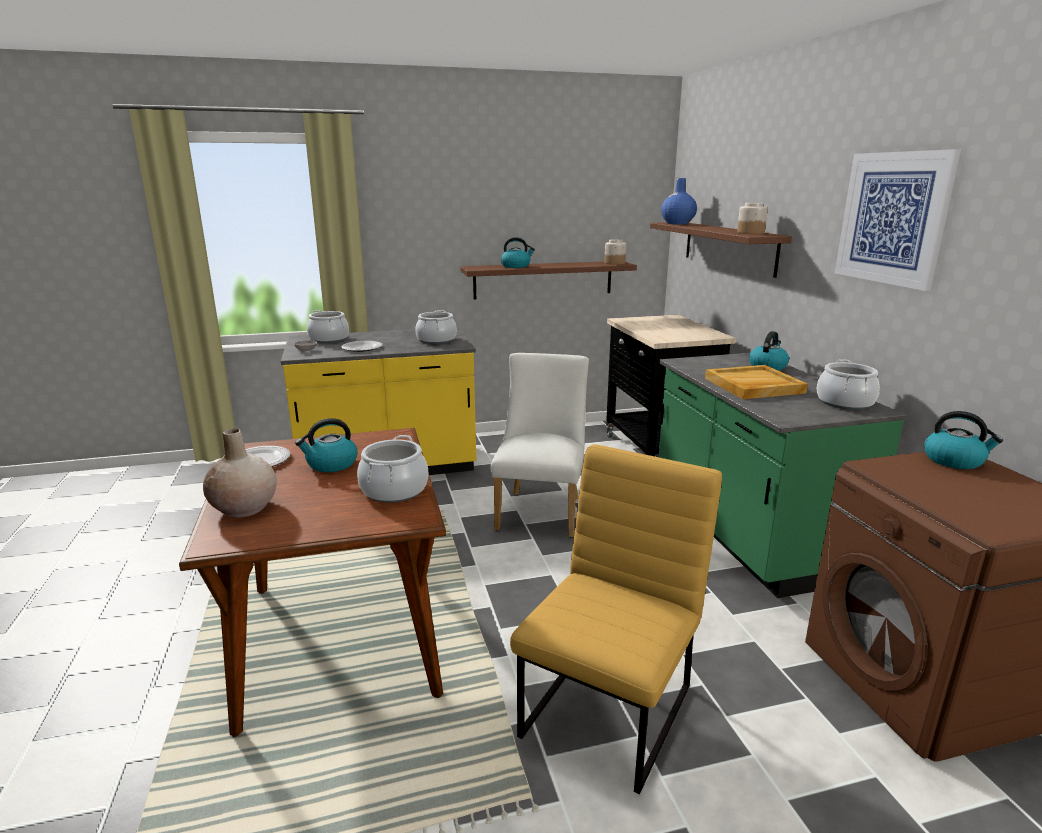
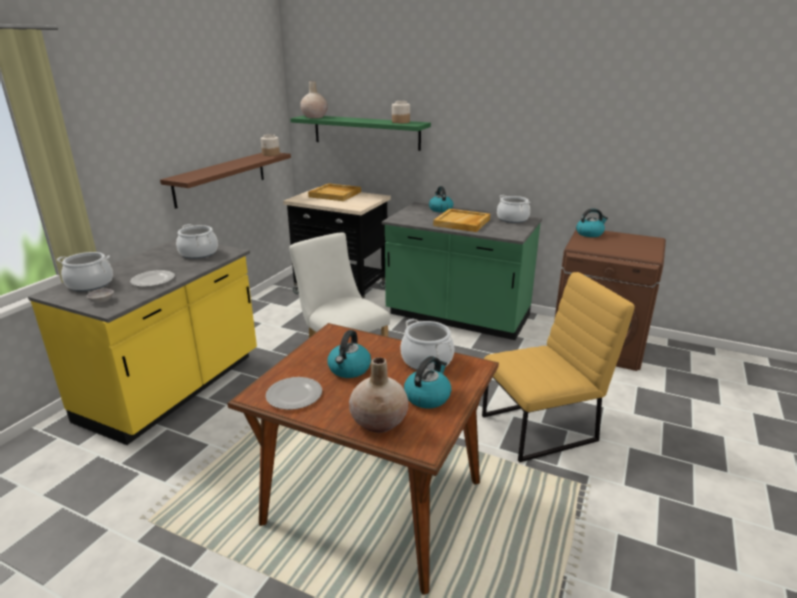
camera: 50 degrees left, 5 degrees up
kettle [501,237,535,268] -> kettle moved to [404,356,451,408]
yellow chair [510,444,722,794] -> yellow chair turned 90 degrees clockwise [482,272,635,462]
brown shelf [650,222,792,278] -> green shelf [290,115,431,151]
blue vase [661,178,697,224] -> beige vase [300,81,328,118]
picture [835,149,961,291] -> none
none -> beige tray [308,183,361,201]

